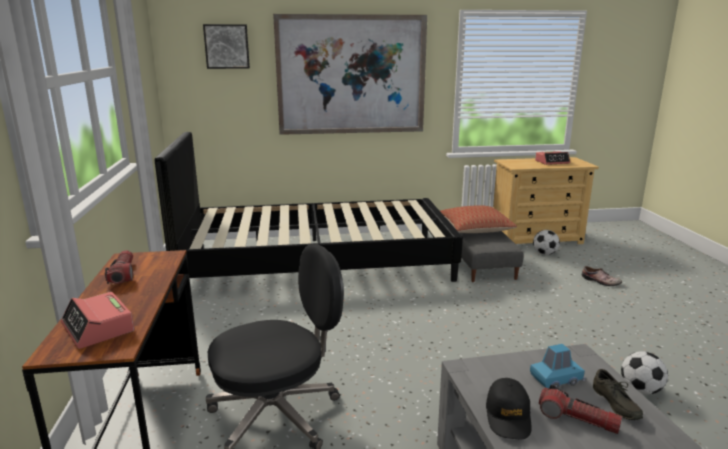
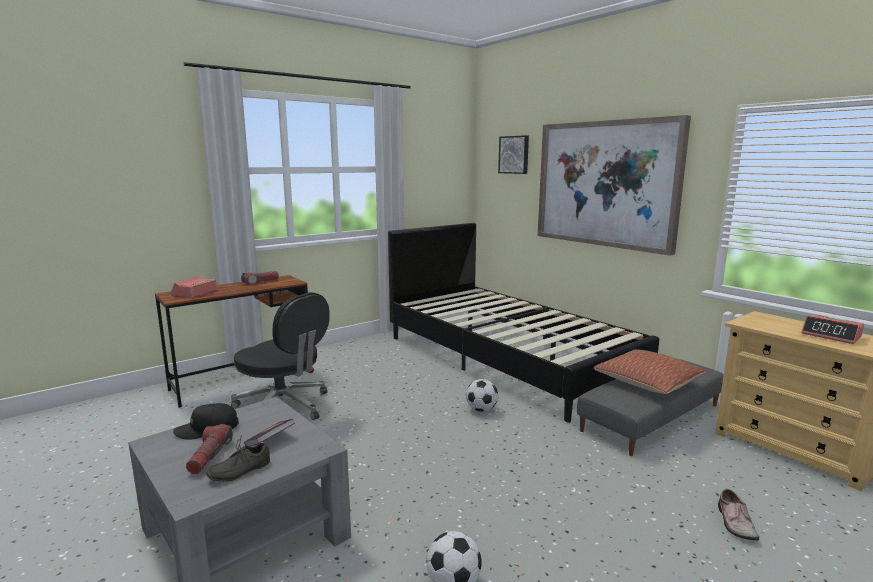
camera: 60 degrees right, 5 degrees down
blue toy car [530,344,586,389] -> book [244,418,295,446]
football [533,230,560,255] -> football moved to [466,379,498,412]

